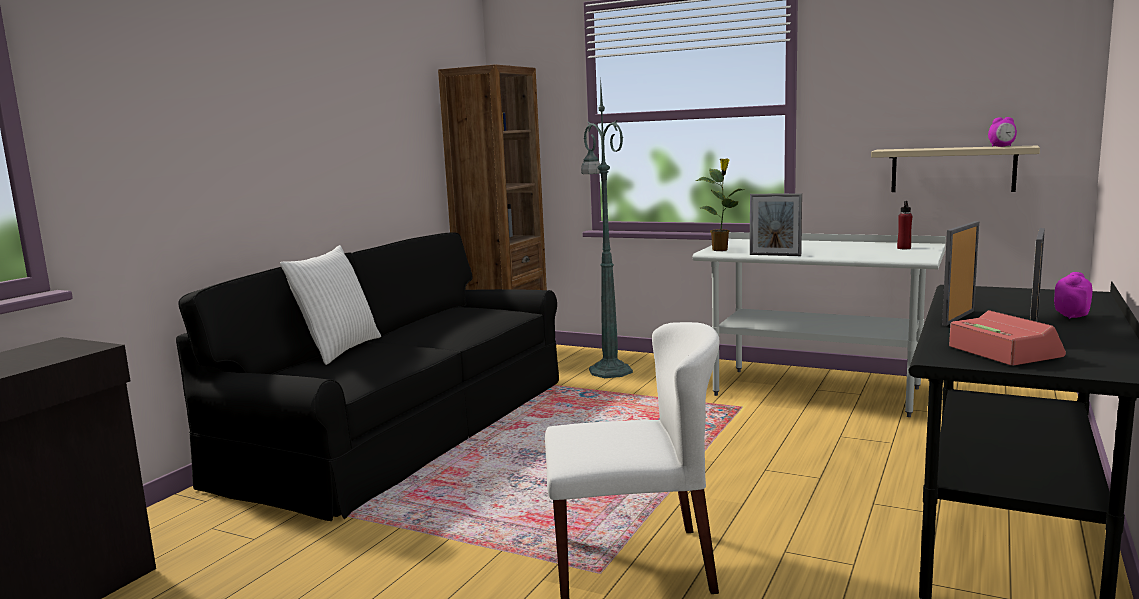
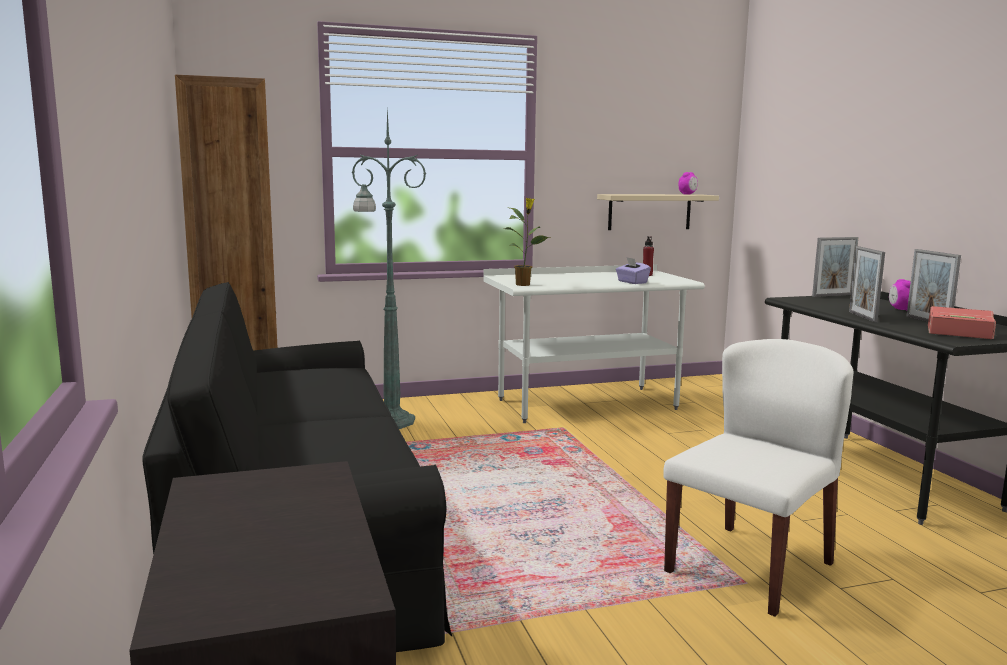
camera: 45 degrees left, 0 degrees up
white pillow [280,245,381,365] -> none
picture frame [750,193,802,256] -> picture frame moved to [812,237,859,297]
none -> purple tissue box [616,257,651,284]

